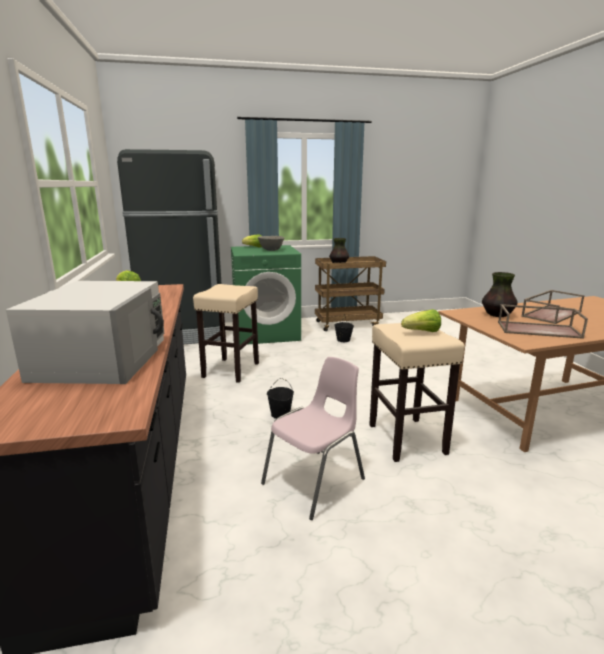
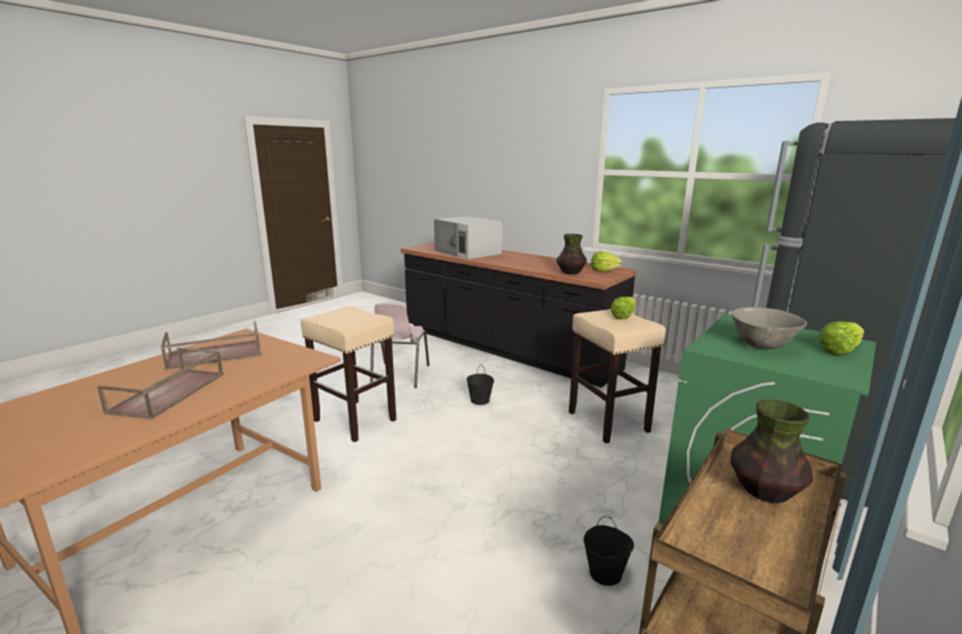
camera: 140 degrees right, 0 degrees up
lettuce [401,309,441,332] -> lettuce moved to [610,297,637,319]
vase [482,272,518,317] -> vase moved to [557,234,587,274]

